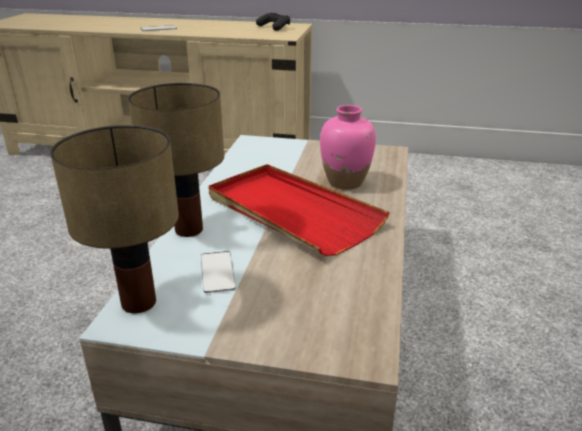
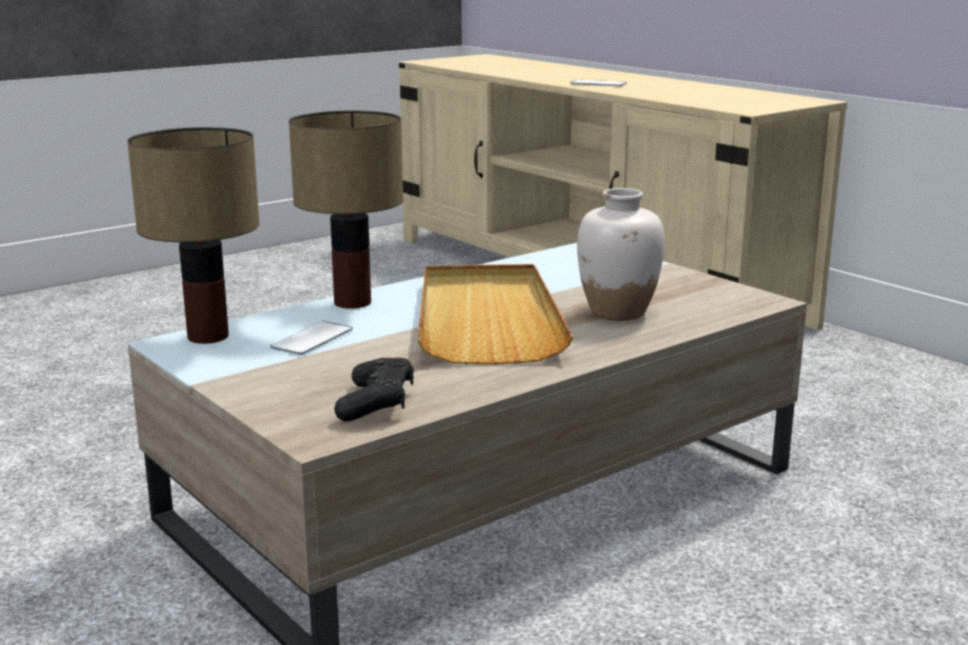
camera: 40 degrees right, 10 degrees down
red tray [208,164,390,256] -> beige tray [417,264,574,365]
black game controller [256,13,290,31] -> black game controller moved to [334,358,414,422]
pink vase [320,105,376,190] -> white vase [577,188,665,321]

